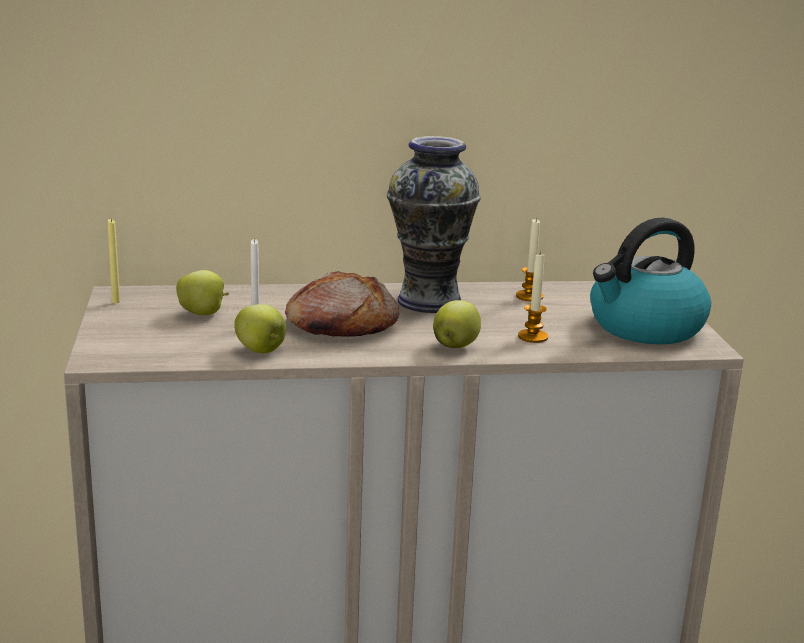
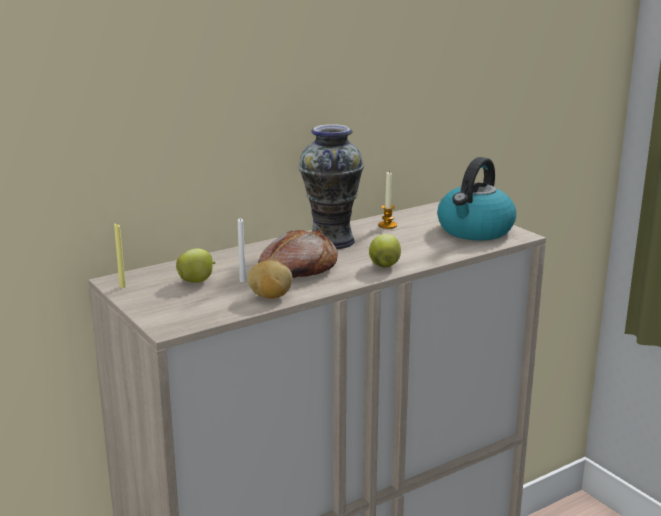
camera: 25 degrees left, 0 degrees up
apple [234,304,286,353] -> potato [247,261,292,298]
candle [518,251,548,343] -> none

